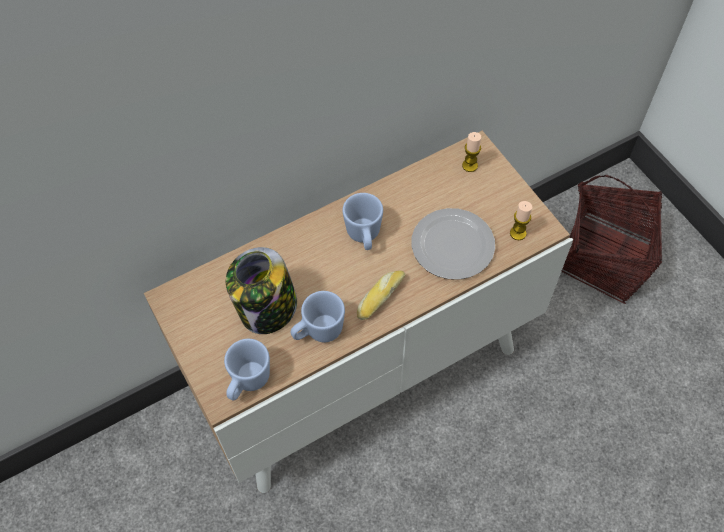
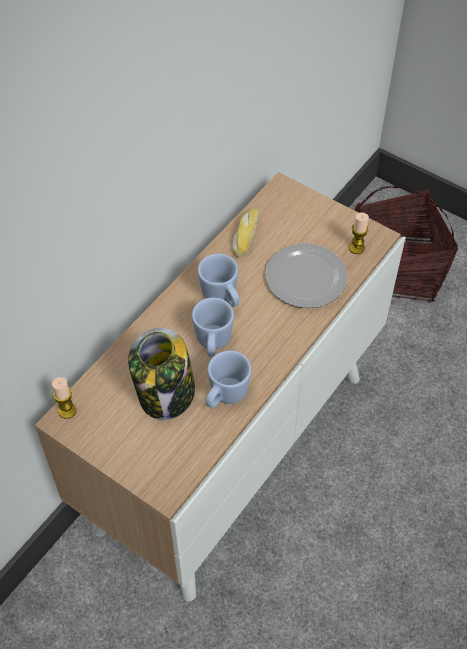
camera: 25 degrees left, 5 degrees down
blue mug [224,339,270,401] -> blue mug moved to [192,297,234,357]
bread [357,271,405,320] -> bread moved to [232,209,260,258]
candle [462,132,481,172] -> candle moved to [52,377,76,419]

